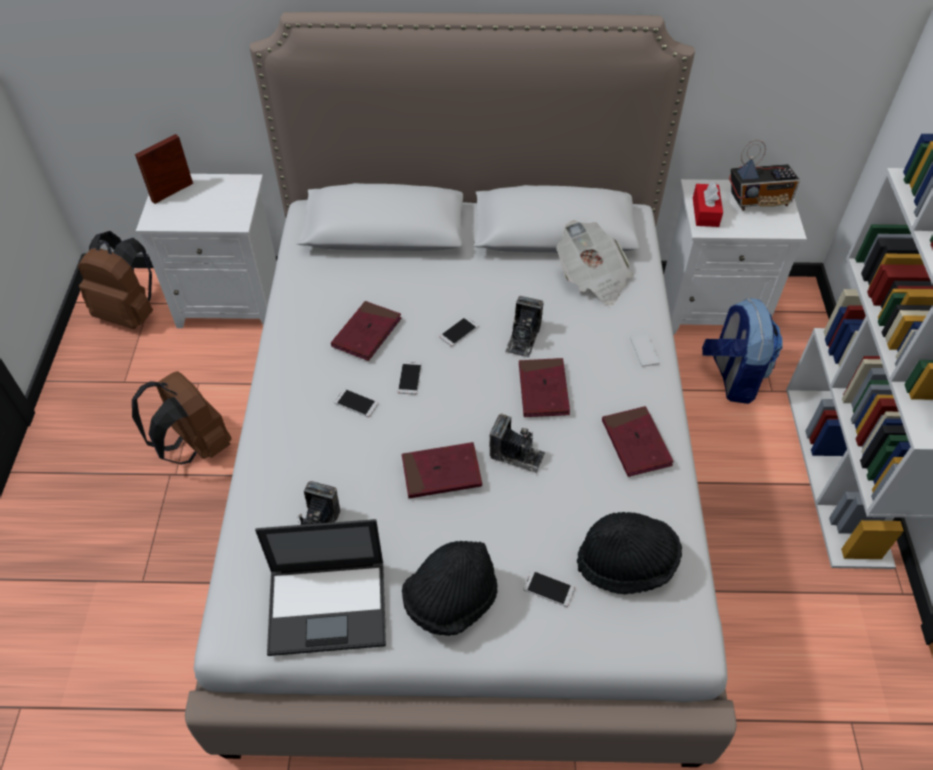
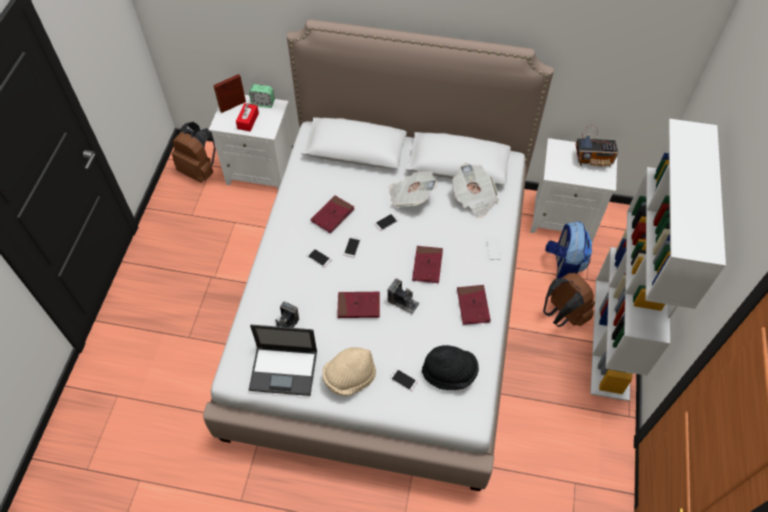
camera: 10 degrees right, 5 degrees up
brown backpack [132,371,231,464] -> brown backpack moved to [543,273,595,327]
black hat [402,541,498,636] -> beige hat [322,347,376,396]
camera [505,296,544,357] -> none
red tissue box [693,181,723,227] -> red tissue box moved to [236,103,259,131]
none -> alarm clock [249,84,275,108]
none -> newspaper [389,171,437,207]

